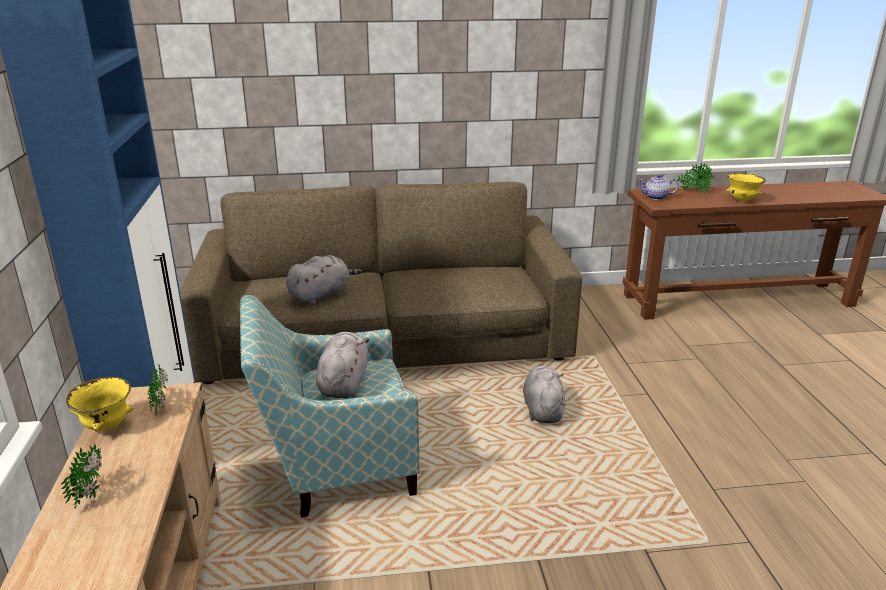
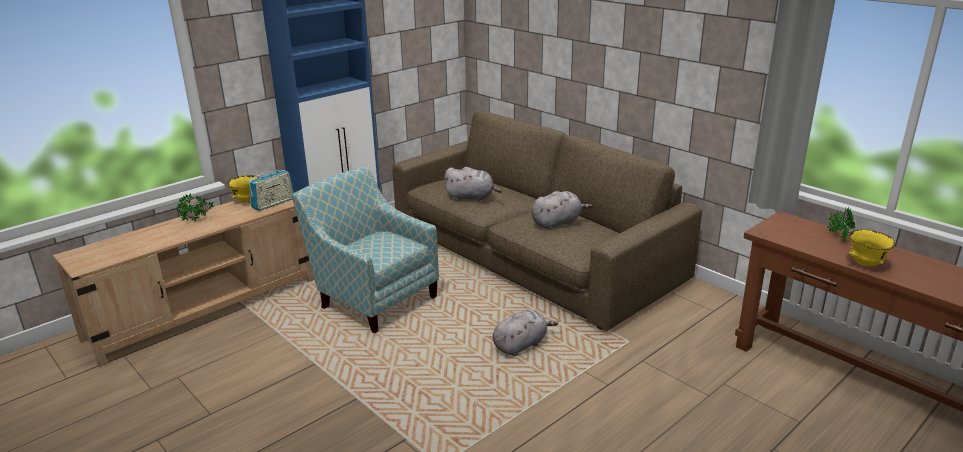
camera: 55 degrees right, 0 degrees up
potted plant [147,364,168,415] -> radio [249,170,294,211]
grey plush toy [316,332,369,398] -> grey plush toy moved to [531,191,592,230]
teapot [638,174,679,200] -> none

